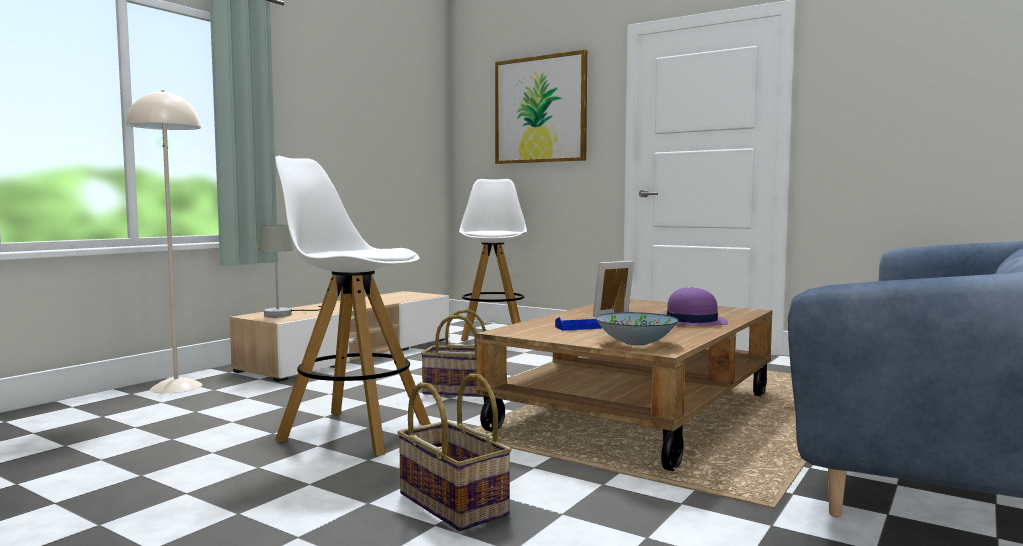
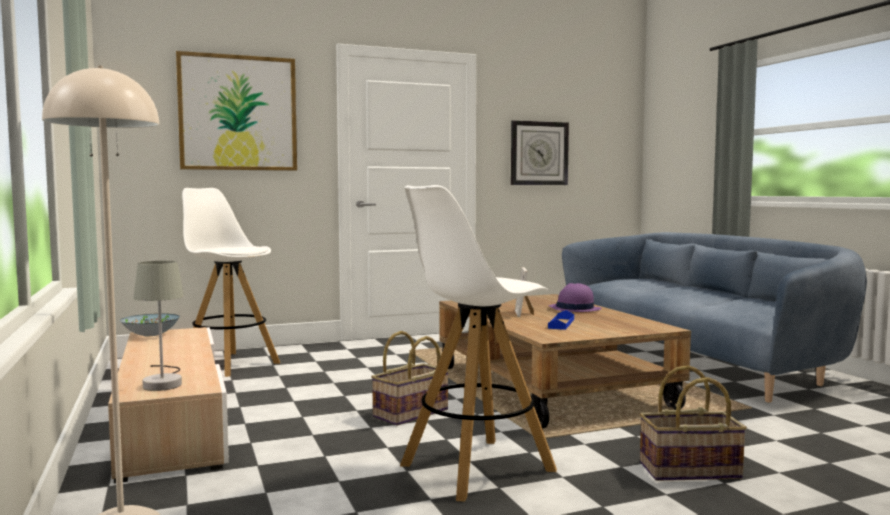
camera: 55 degrees left, 0 degrees up
bowl [595,312,679,345] -> bowl moved to [120,313,180,336]
none -> wall clock [511,120,569,185]

